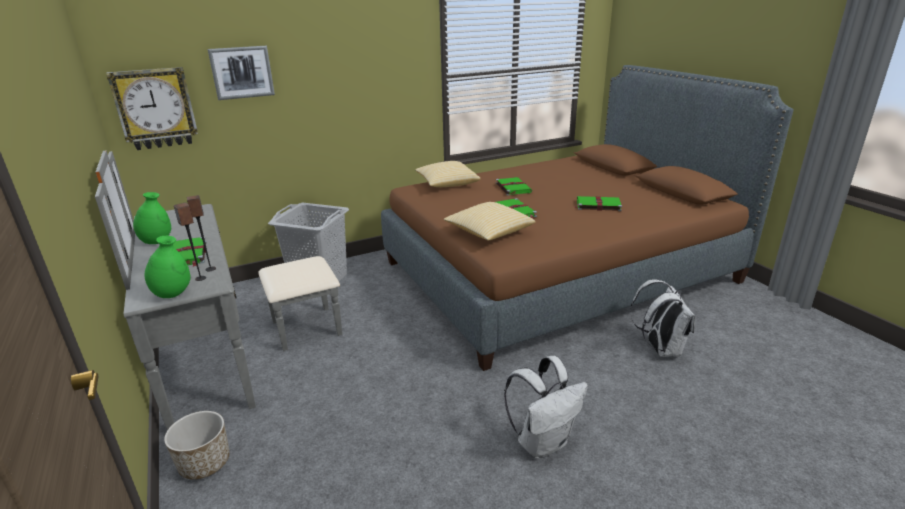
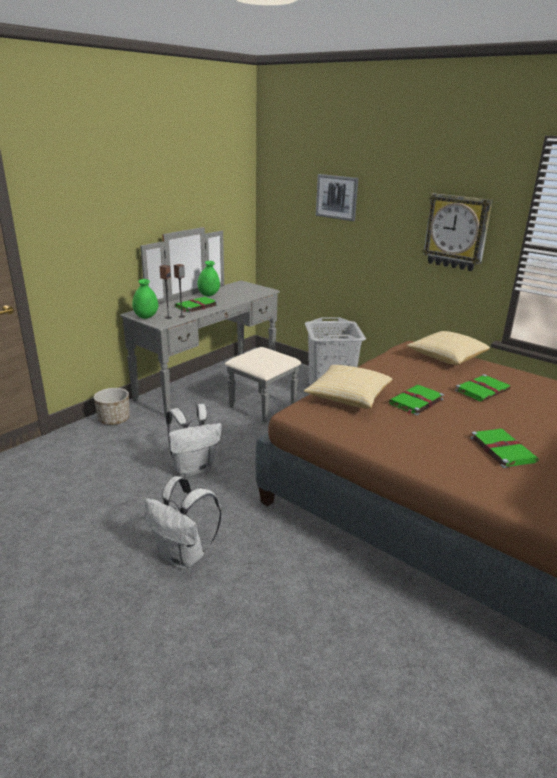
camera: 65 degrees right, 0 degrees up
wall clock [106,67,198,150] -> wall clock moved to [422,193,493,271]
white backpack [630,280,695,357] -> white backpack moved to [166,404,222,477]

